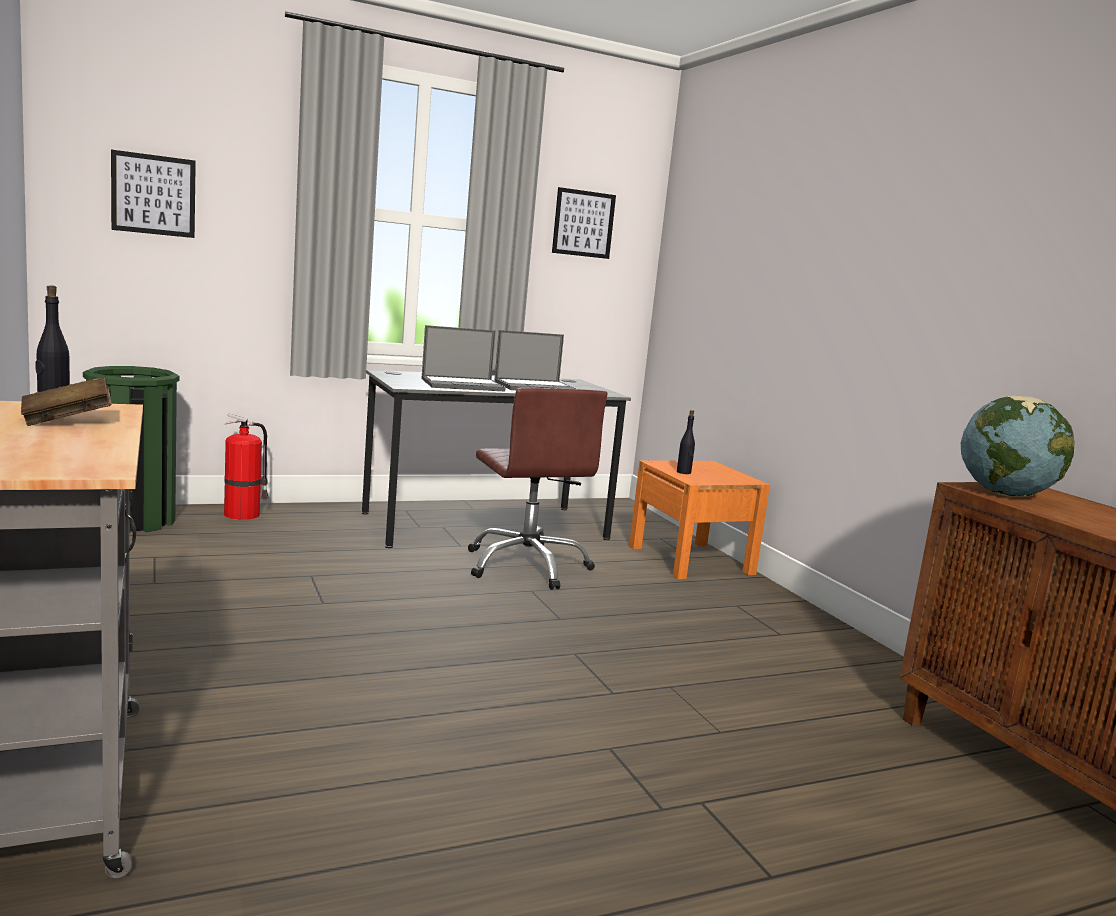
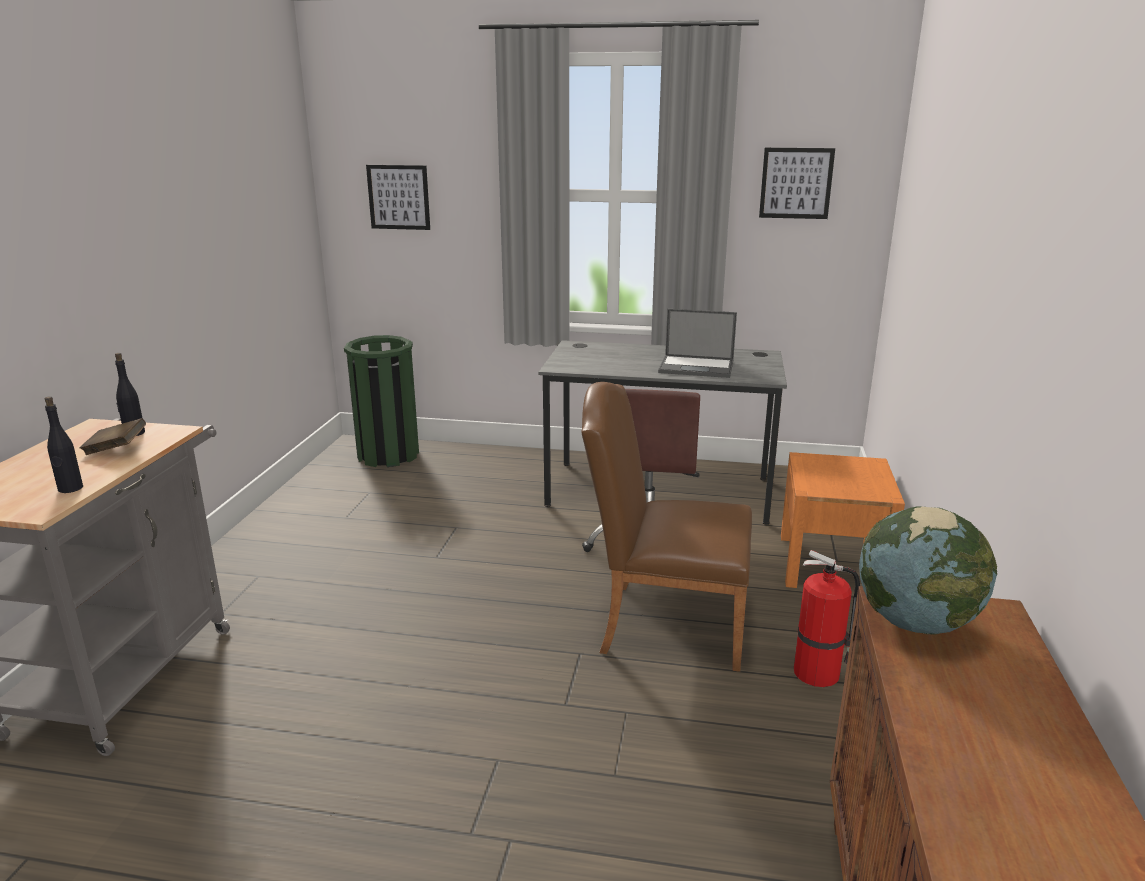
camera: 35 degrees right, 10 degrees up
fire extinguisher [224,414,269,520] -> fire extinguisher moved to [794,550,860,687]
laptop [421,325,505,391] -> none
black bottle [677,410,695,474] -> black bottle moved to [45,396,83,493]
none -> brown chair [581,382,752,672]

